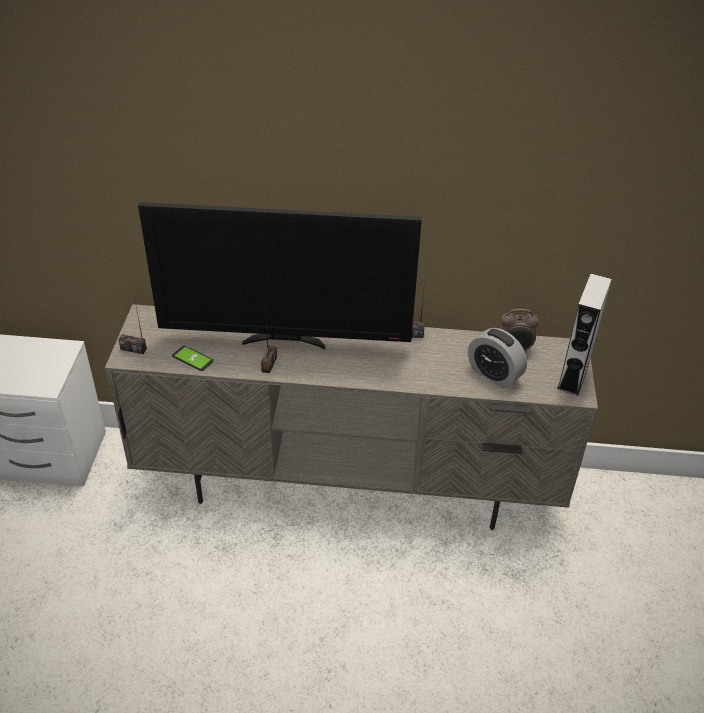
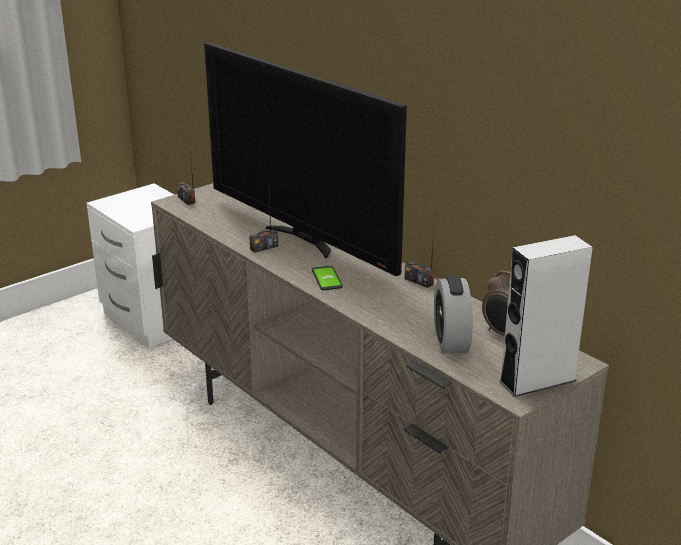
camera: 45 degrees right, 15 degrees down
phone [172,346,214,371] -> phone moved to [312,266,343,290]

